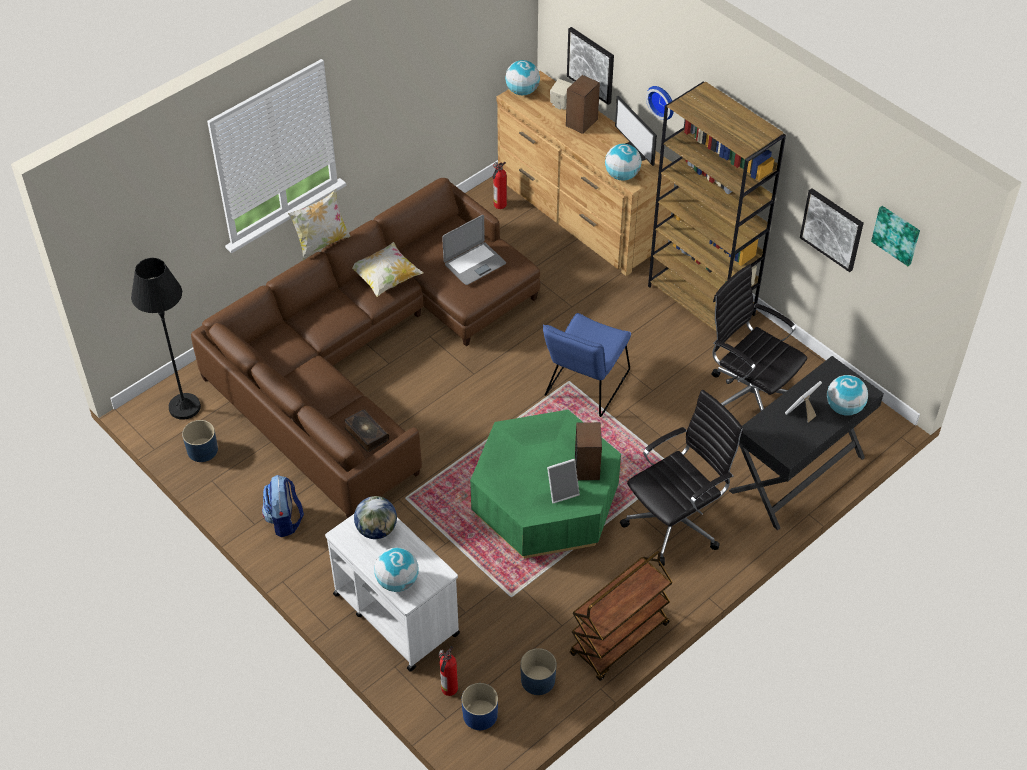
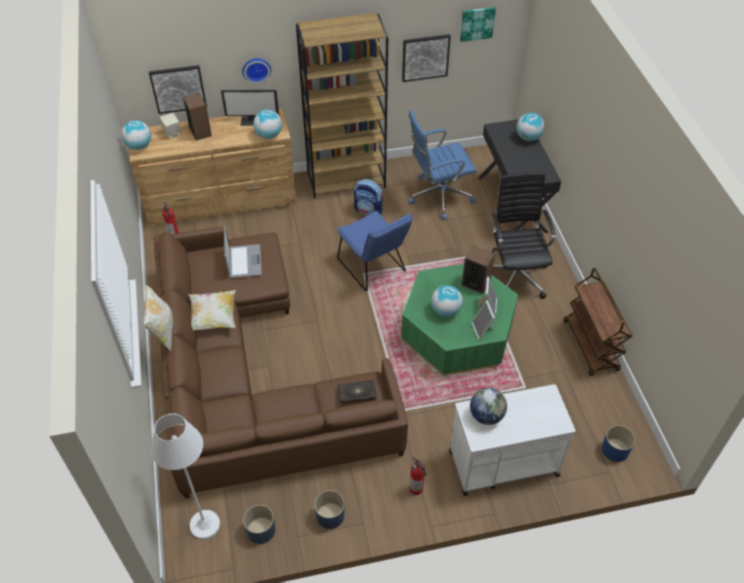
camera: 60 degrees left, 0 degrees up
black floor lamp [131,258,201,419] -> white floor lamp [151,413,220,540]
backpack [262,475,304,537] -> backpack moved to [354,179,383,215]
globe [374,547,419,592] -> globe moved to [431,285,463,317]
fire extinguisher [438,646,458,696] -> fire extinguisher moved to [410,456,426,495]
blue planter [520,648,556,695] -> blue planter moved to [314,490,345,529]
black office chair [711,264,807,411] -> blue office chair [408,110,477,220]
picture frame [785,381,822,423] -> picture frame moved to [472,300,495,340]

